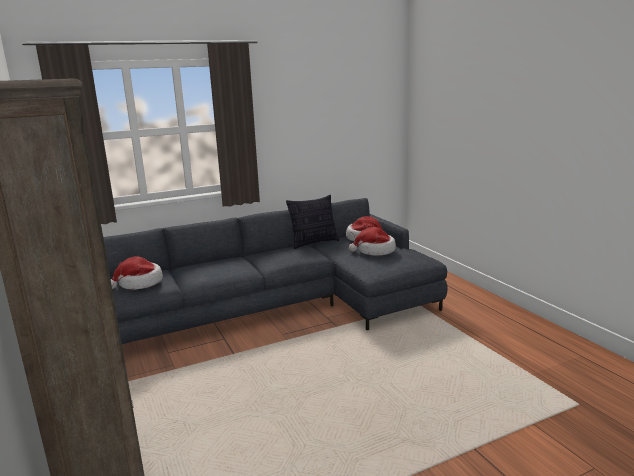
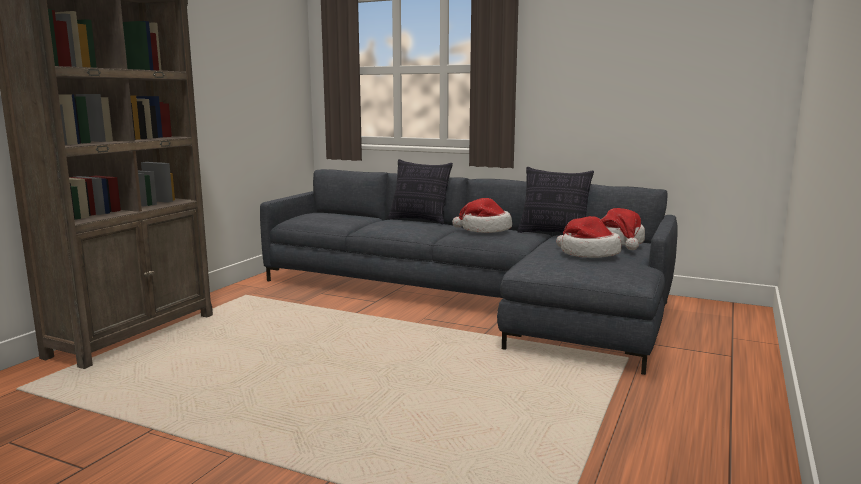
camera: 50 degrees right, 5 degrees down
hat [111,256,163,289] -> hat moved to [452,198,512,233]
none -> pillow [388,159,453,224]

